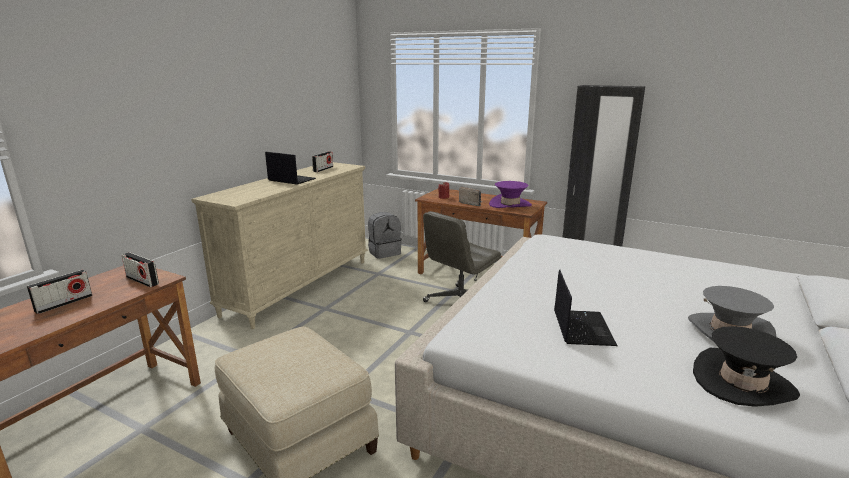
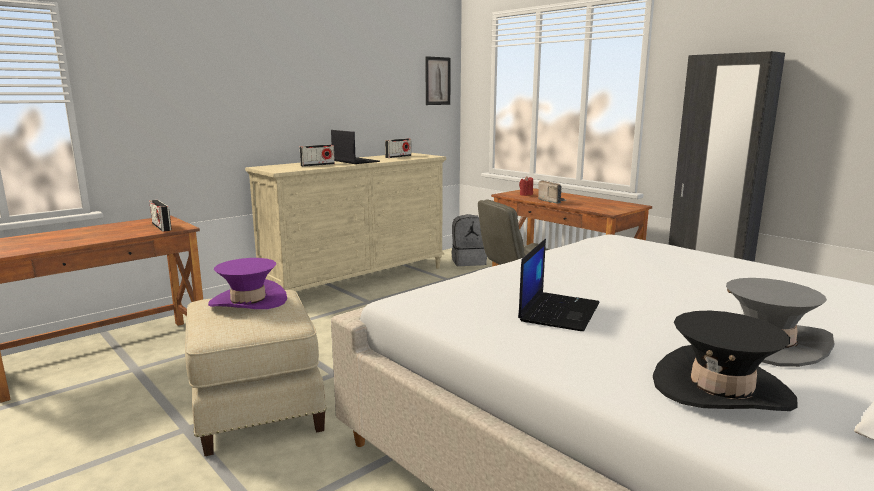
camera: 20 degrees right, 5 degrees down
radio [27,270,92,314] -> radio moved to [300,145,335,167]
purple hat [489,181,532,208] -> purple hat moved to [208,258,287,309]
none -> picture [425,56,451,105]

